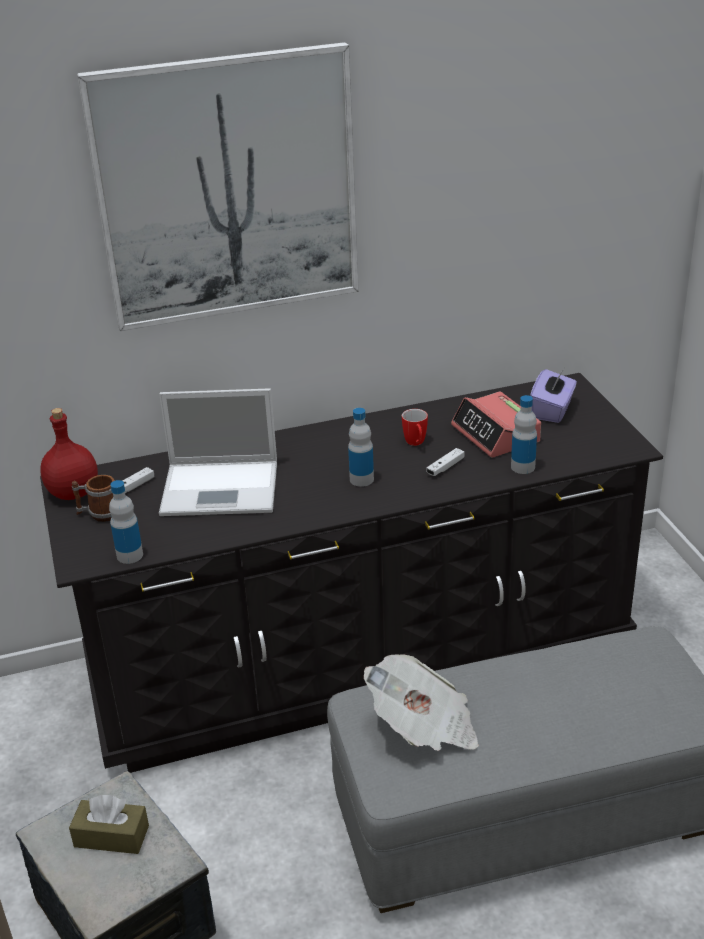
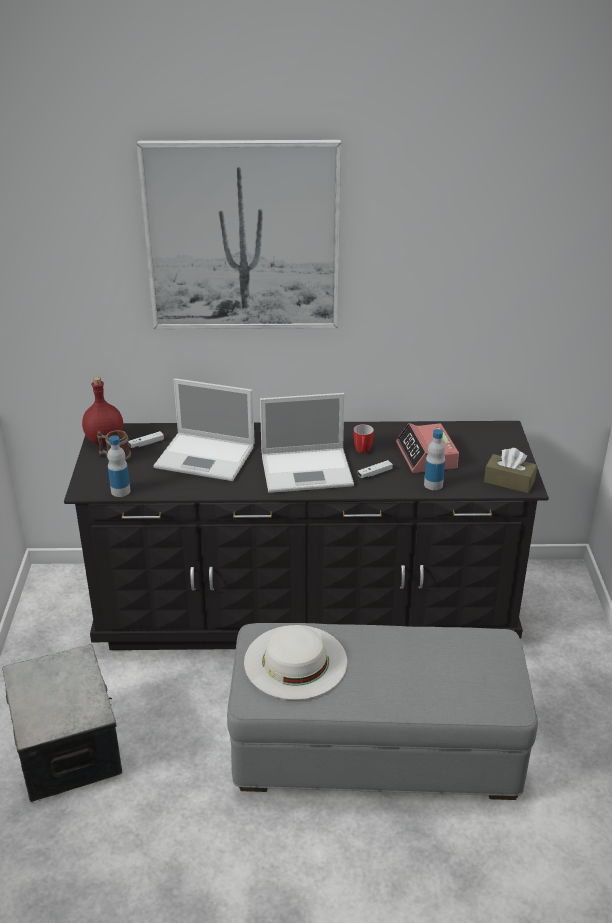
camera: 15 degrees right, 0 degrees up
brown tissue box [69,795,149,854] -> brown tissue box moved to [484,448,537,493]
bottle [348,408,374,487] -> laptop [260,393,354,493]
newspaper [364,654,479,751] -> white hat [244,625,347,700]
purple tissue box [530,369,577,423] -> none

